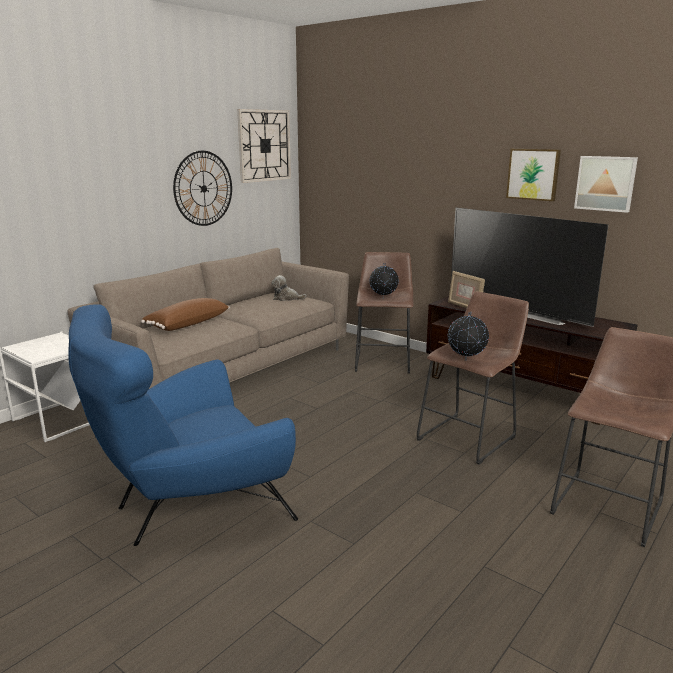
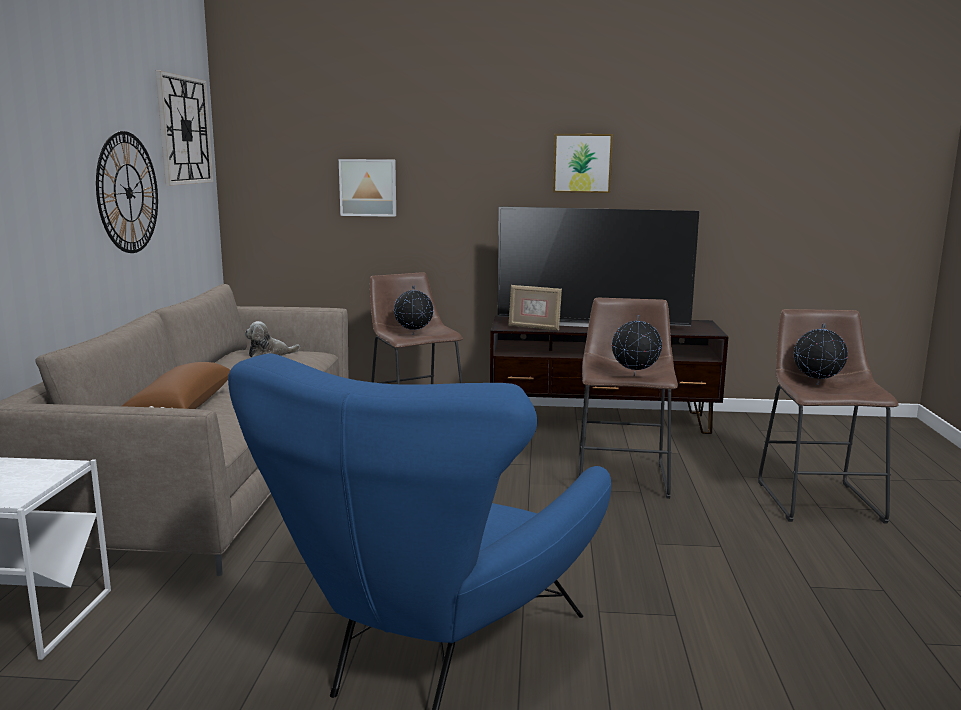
camera: 35 degrees left, 5 degrees down
picture [574,156,638,213] -> picture moved to [339,159,396,217]
none -> globe [794,323,848,385]

